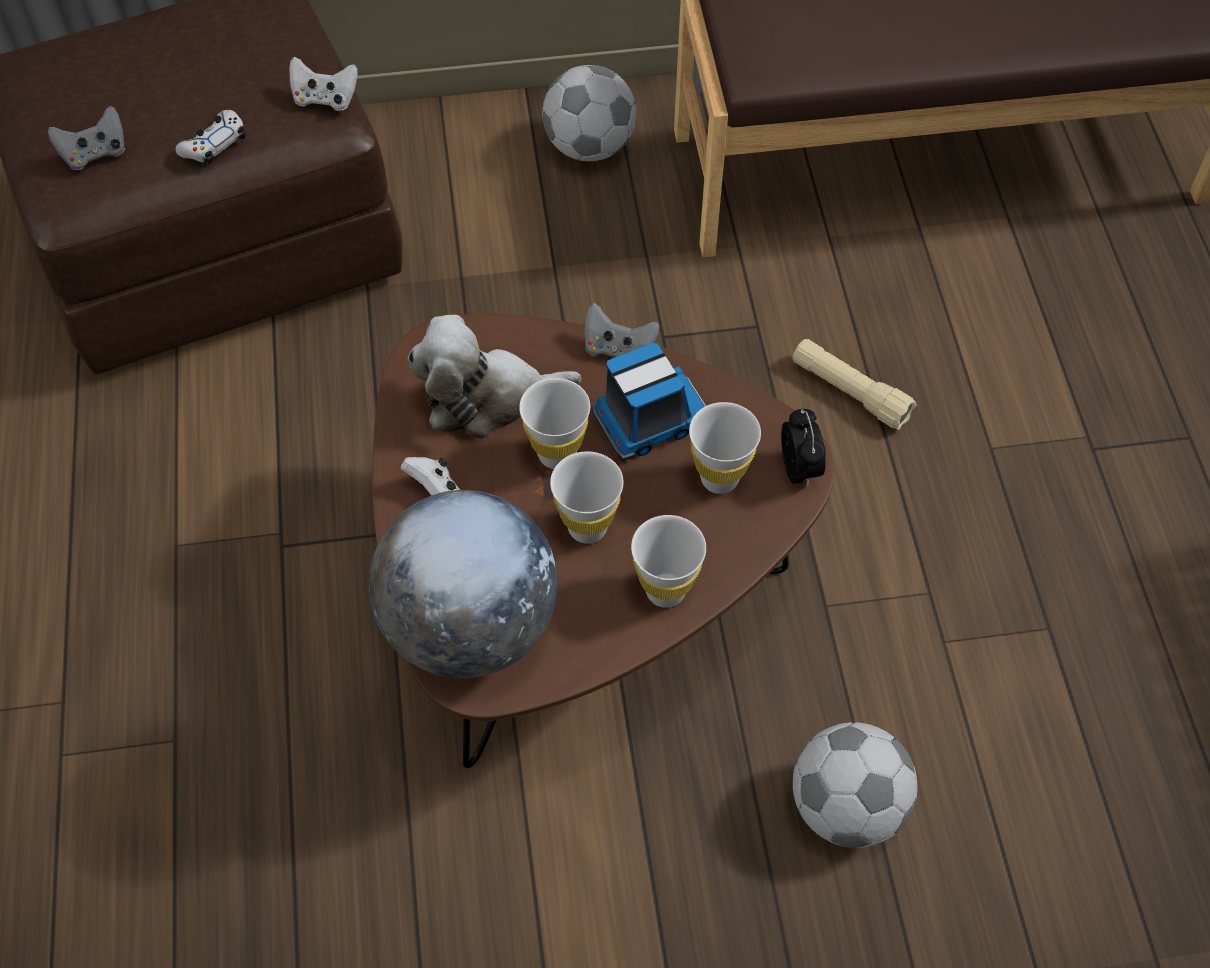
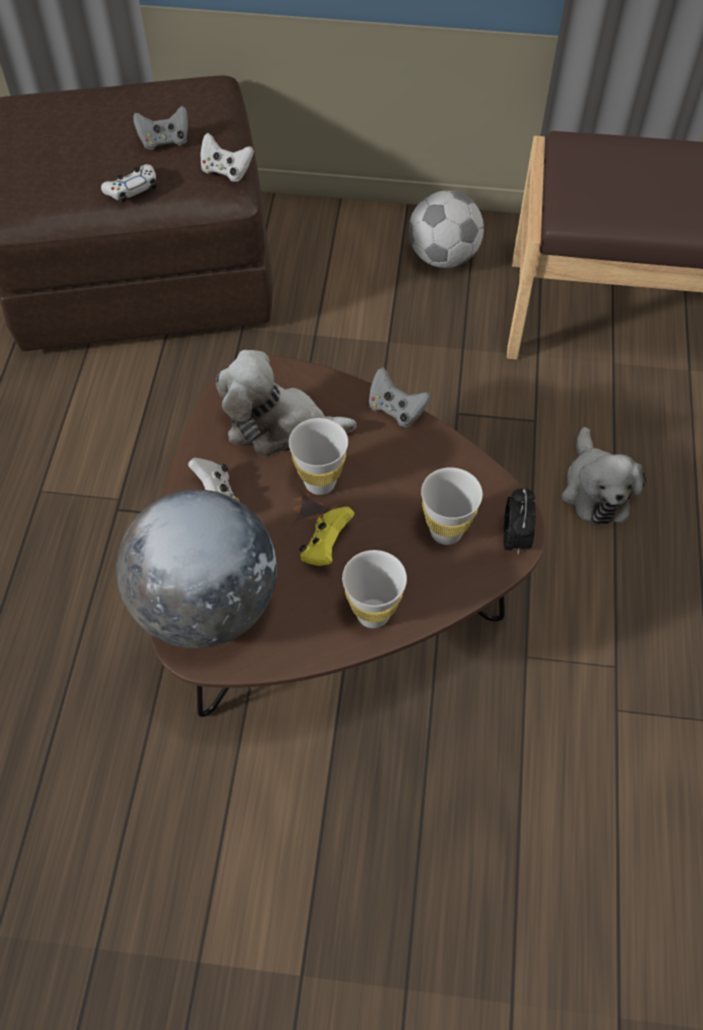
camera: 15 degrees right, 0 degrees up
grey game controller [48,106,125,170] -> grey game controller moved to [133,106,188,150]
white cup [550,451,623,544] -> yellow game controller [299,507,355,566]
toy truck [591,343,706,461] -> none
beige flashlight [792,339,917,430] -> plush toy [561,427,646,525]
football [793,722,917,848] -> none

